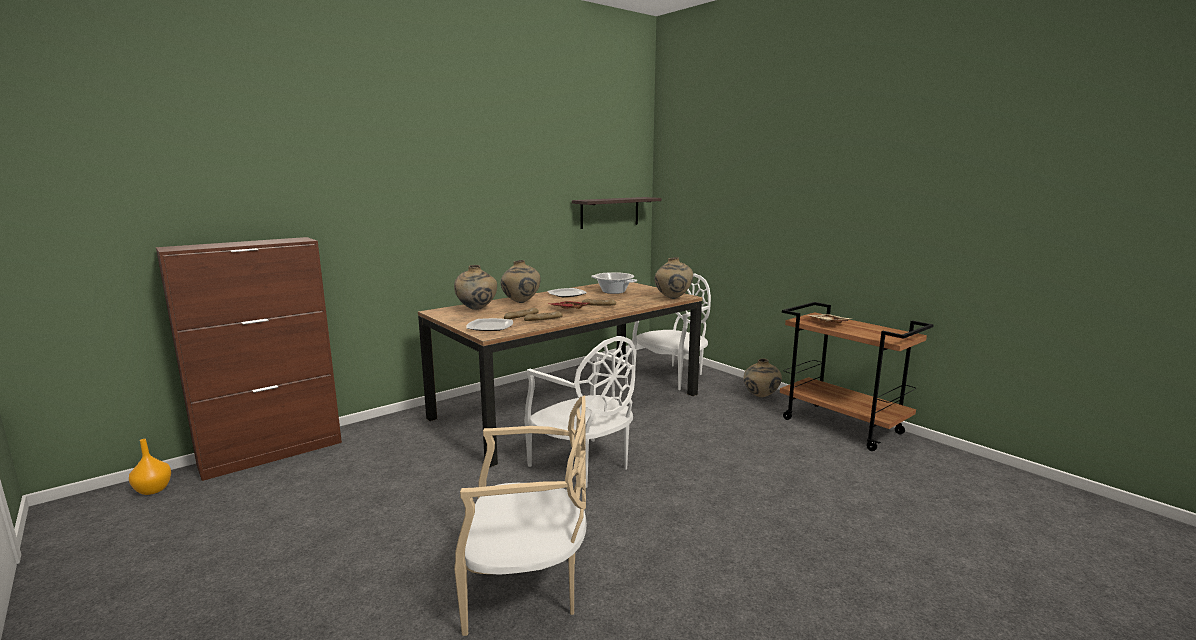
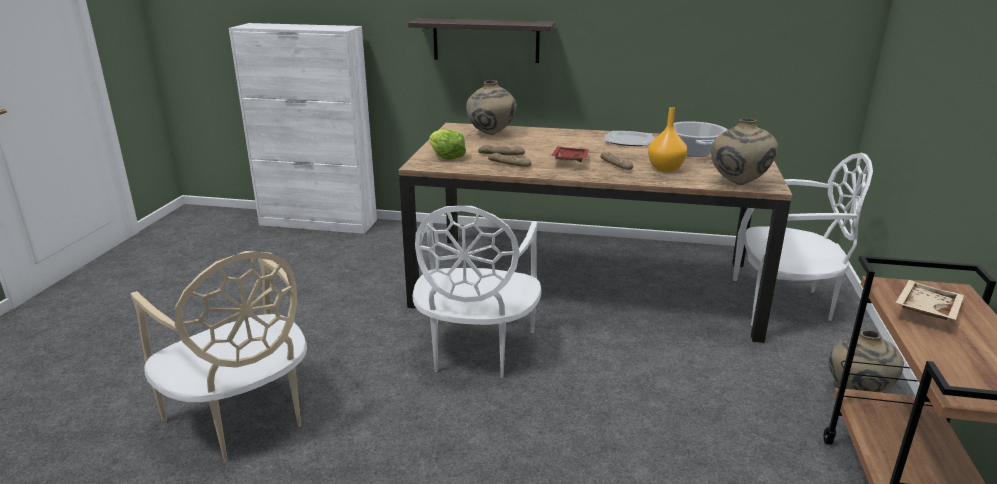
camera: 50 degrees right, 10 degrees up
orange vase [129,439,171,495] -> orange vase moved to [648,107,687,172]
brown cabinet [156,237,342,481] -> white cabinet [229,23,377,234]
plate [467,318,513,331] -> lettuce [430,129,466,160]
beige vase [501,260,541,303] -> none
shelf [572,197,662,229] -> shelf moved to [408,18,555,63]

